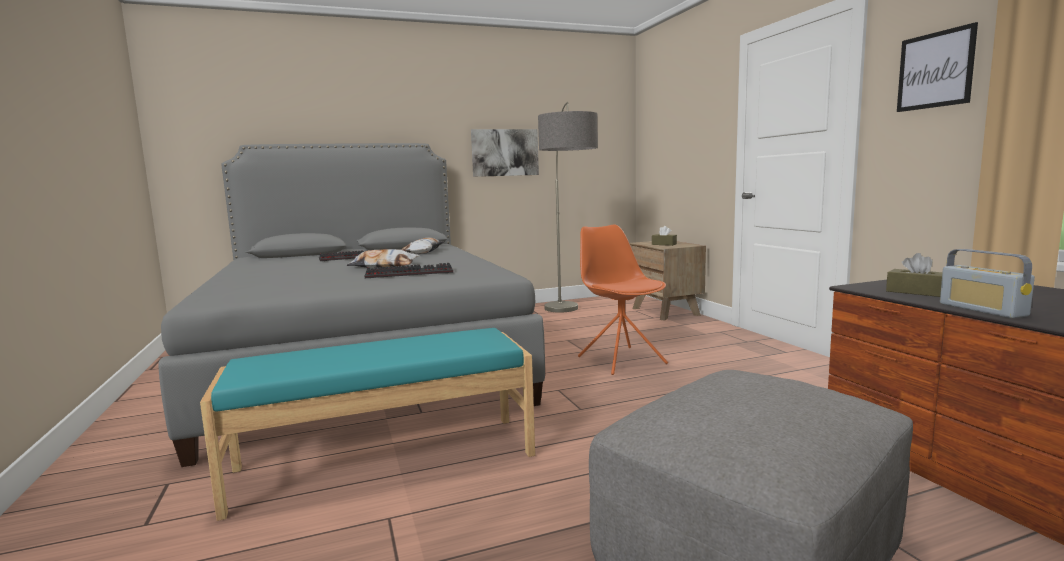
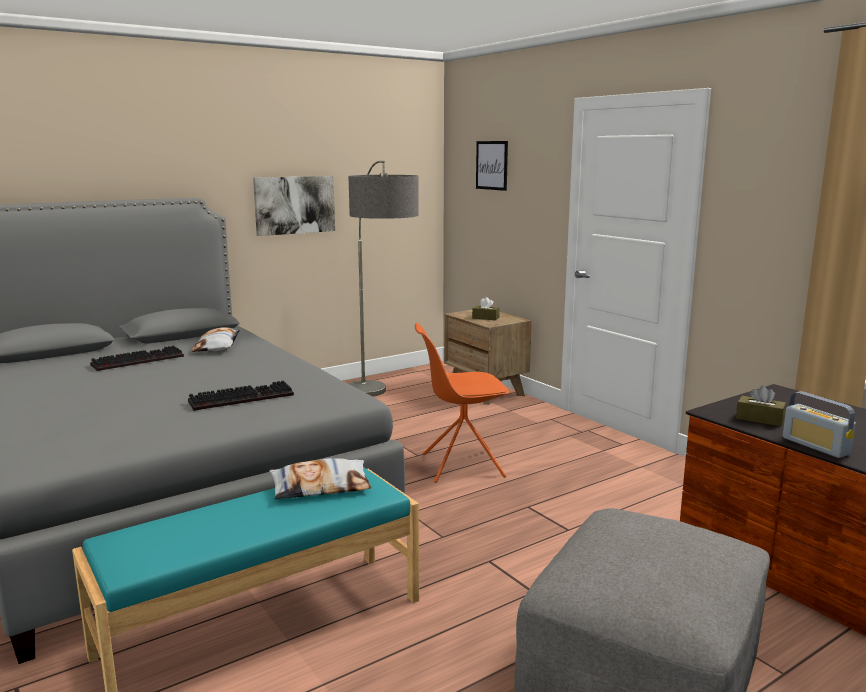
camera: 15 degrees left, 5 degrees up
pillow [346,249,419,268] -> pillow moved to [269,458,371,499]
orange chair [578,224,668,375] -> orange chair turned 60 degrees counterclockwise [415,323,509,483]
picture [897,22,978,112] -> picture moved to [476,141,508,191]

